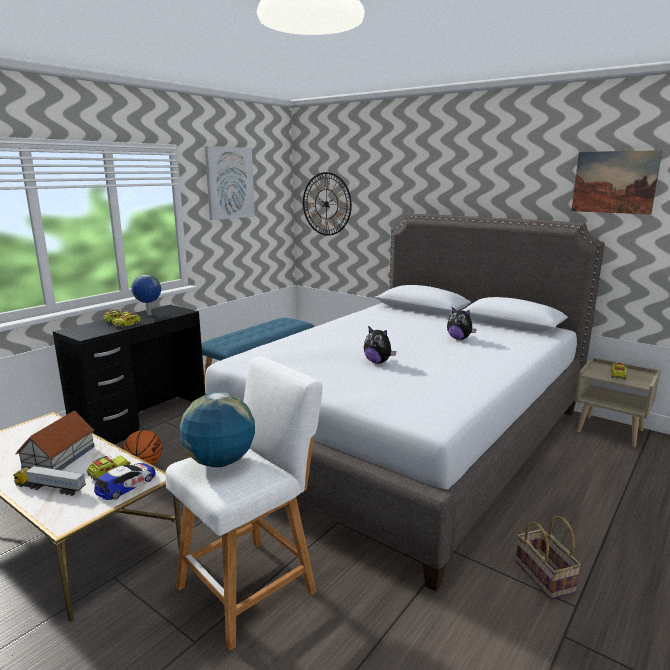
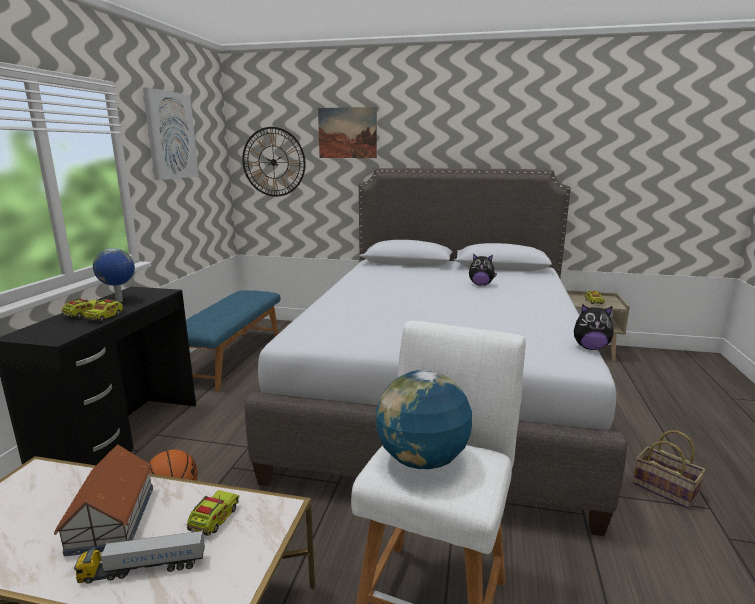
camera: 25 degrees left, 0 degrees up
toy car [94,463,155,500] -> none
plush toy [364,326,396,364] -> plush toy moved to [574,304,614,350]
picture [571,150,663,215] -> picture moved to [318,107,377,158]

